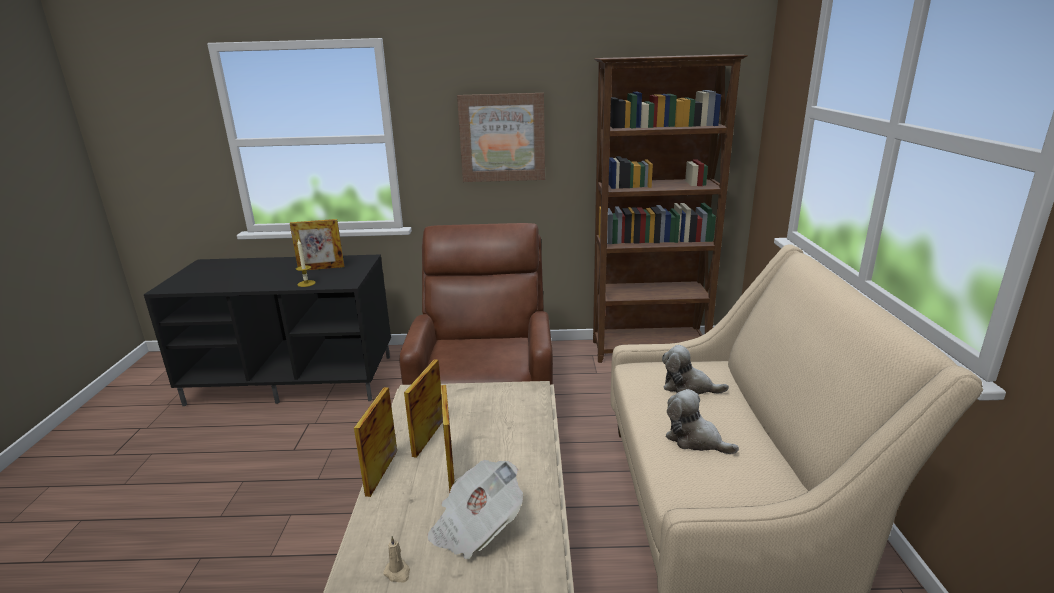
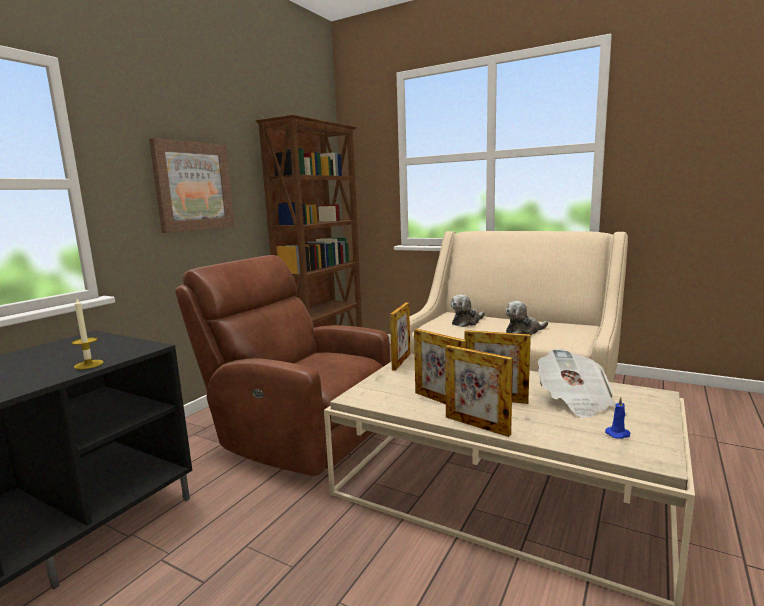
camera: 60 degrees left, 10 degrees down
picture frame [290,219,344,270] -> picture frame moved to [390,302,410,371]
beige candle [383,536,410,583] -> blue candle [605,397,631,439]

